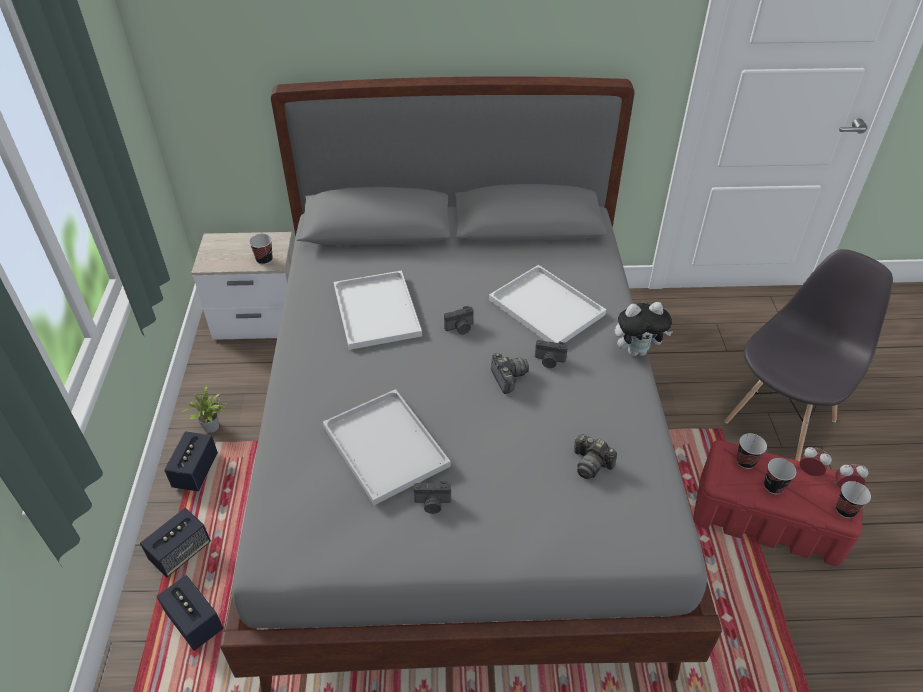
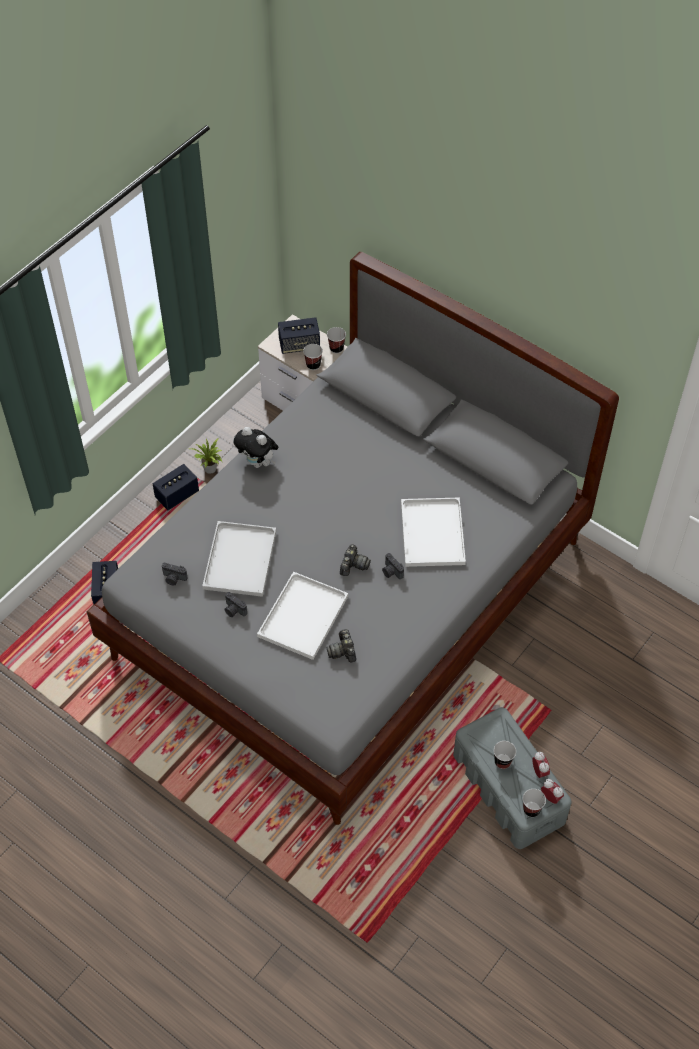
camera: 40 degrees right, 10 degrees up
speaker [140,508,211,577] -> speaker moved to [278,317,320,354]
white tray [334,271,422,350] -> white tray moved to [257,572,348,660]
camera [444,306,474,335] -> camera moved to [162,562,188,586]
plush toy [615,302,673,356] -> plush toy moved to [234,427,278,468]
red storage box [693,440,862,566] -> grey storage box [453,707,572,849]
grey chair [725,249,893,461] -> none
cup [736,433,767,469] -> cup moved to [327,327,346,354]

